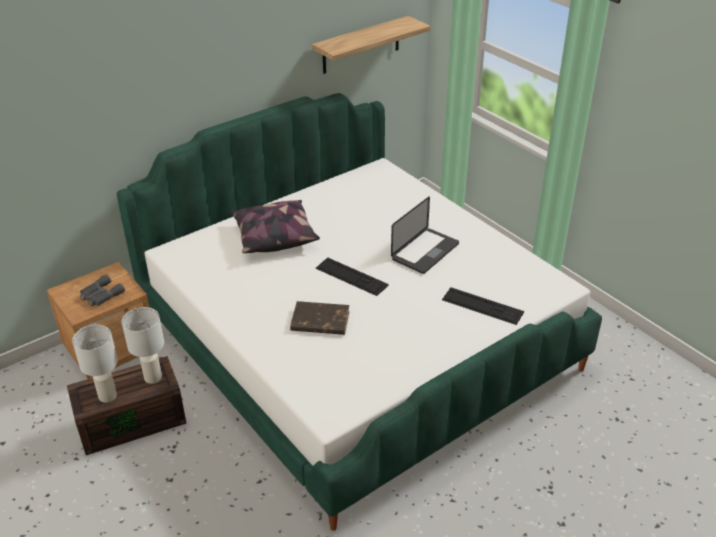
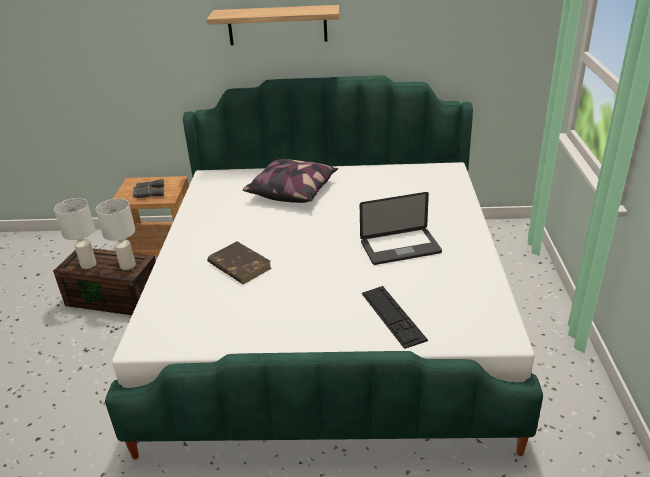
camera: 40 degrees right, 5 degrees down
shelf [312,16,431,74] -> shelf moved to [207,5,339,45]
keyboard [315,257,389,296] -> none

